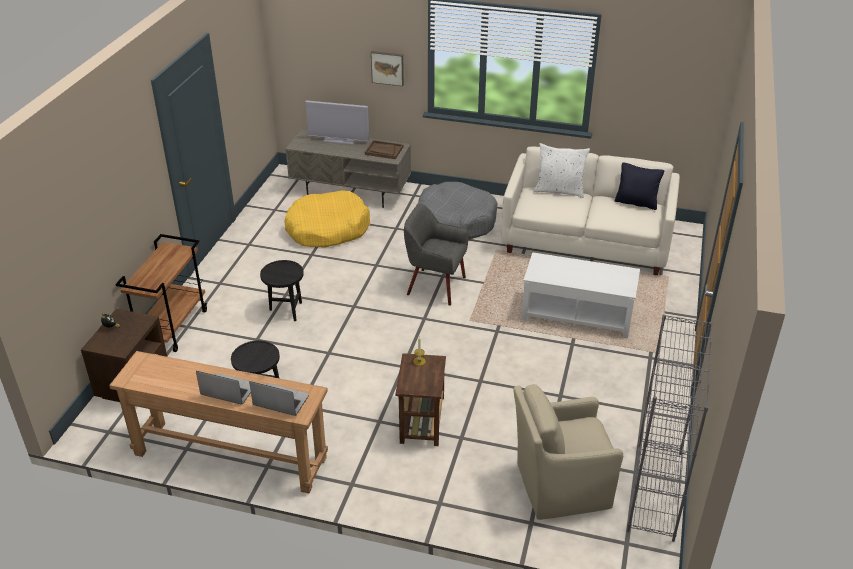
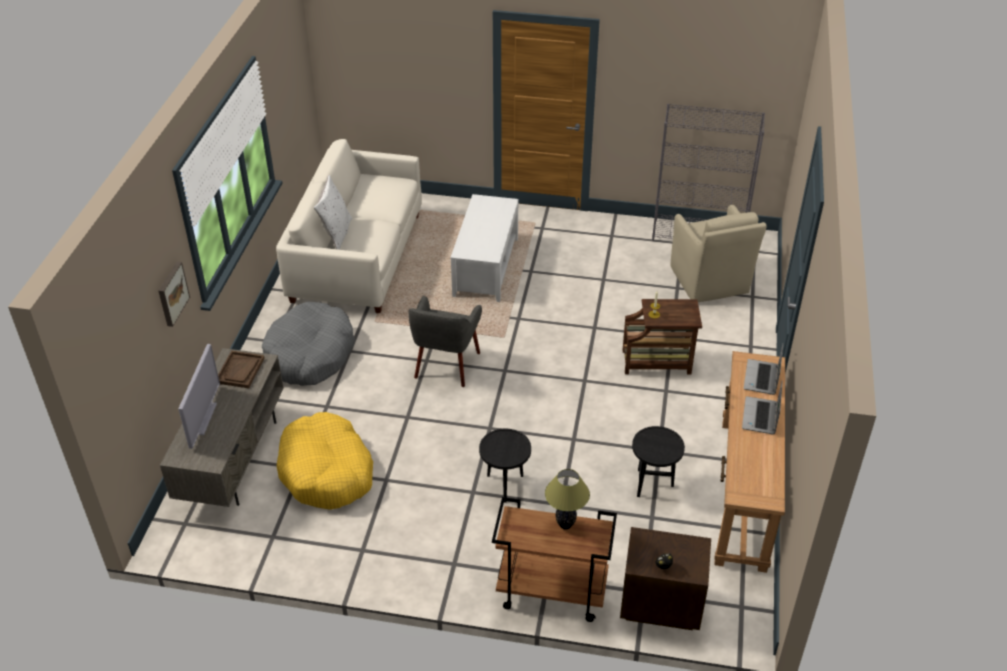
camera: 95 degrees left, 5 degrees up
black pillow [615,162,664,210] -> none
none -> table lamp [545,469,590,530]

